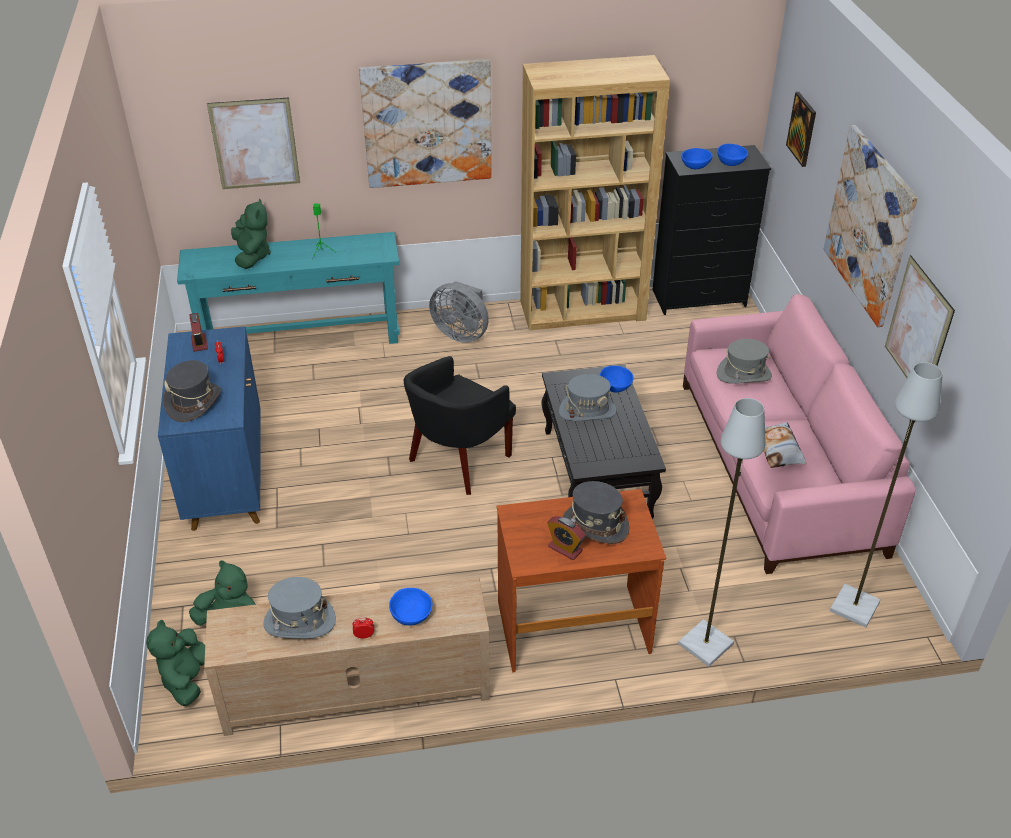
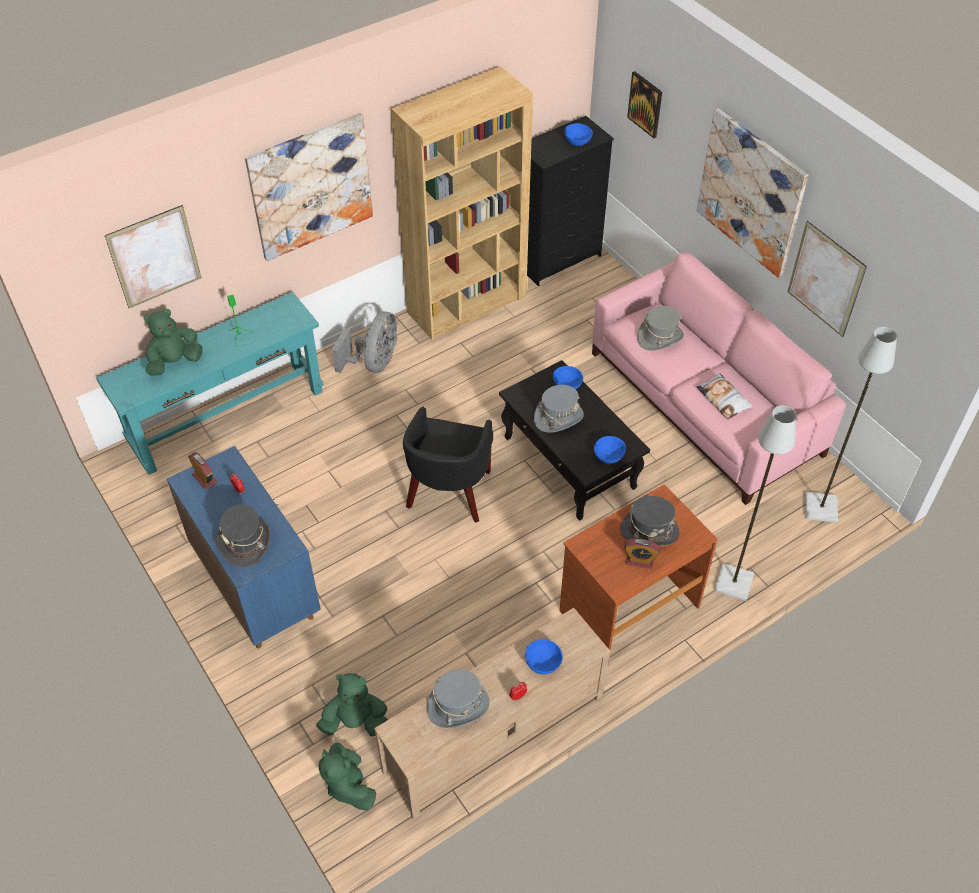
camera: 25 degrees left, 10 degrees up
green plush toy [231,198,271,269] -> green plush toy turned 90 degrees counterclockwise [144,309,202,376]
grey fan [429,281,489,343] -> grey fan turned 75 degrees counterclockwise [332,311,397,373]
blue bowl [681,148,713,169] -> blue bowl moved to [594,436,626,464]

